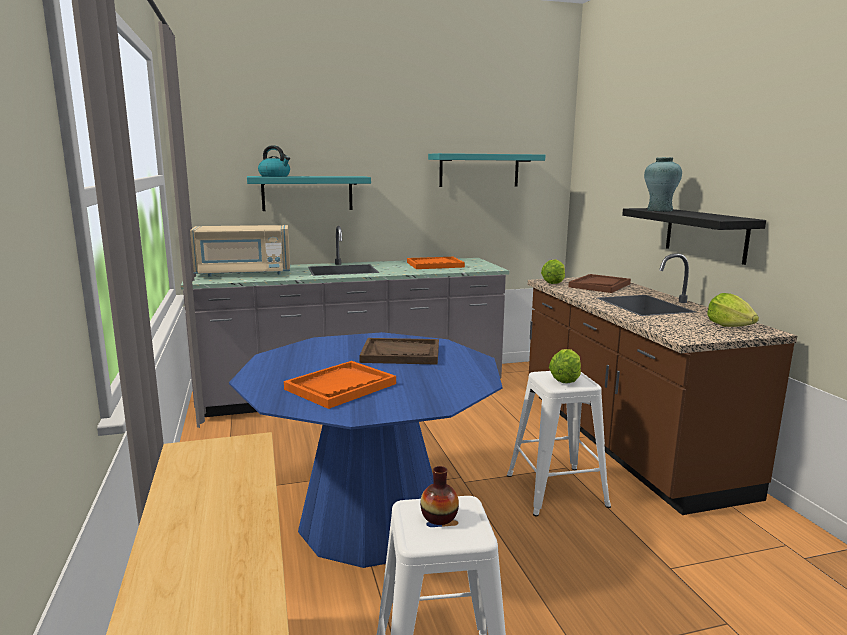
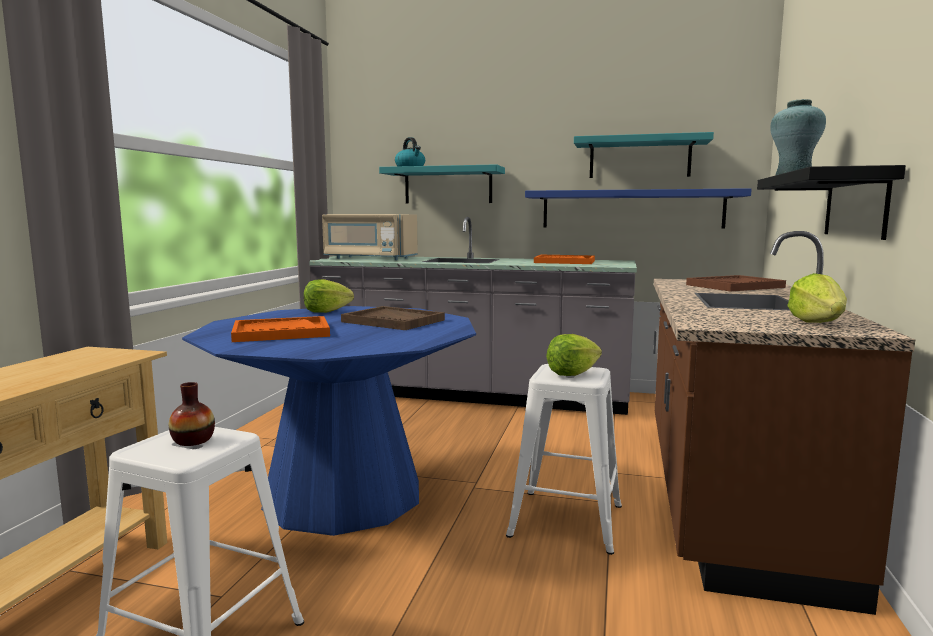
camera: 30 degrees right, 5 degrees down
lettuce [541,259,565,284] -> lettuce moved to [304,279,354,313]
none -> blue shelf [525,188,752,229]

